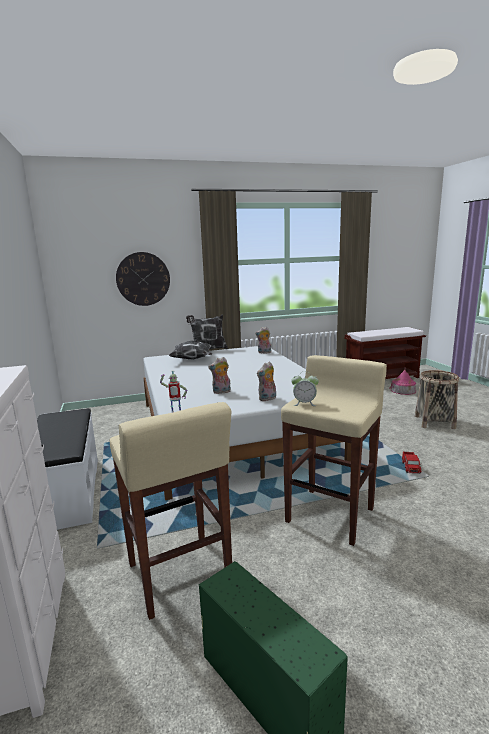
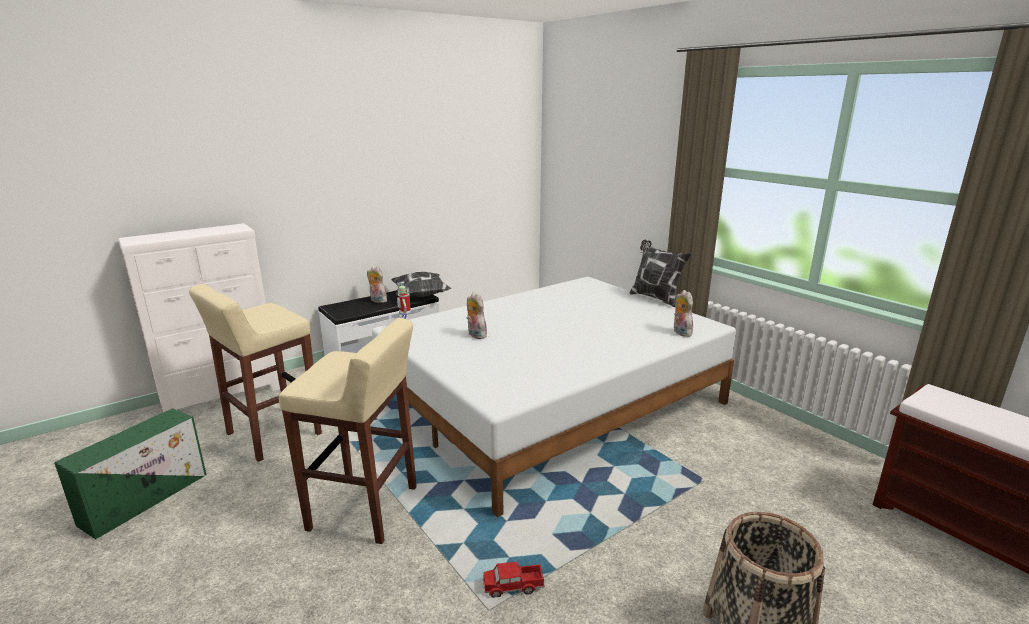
camera: 70 degrees right, 5 degrees up
wall clock [116,252,170,306] -> none
pillow [169,341,212,360] -> pillow moved to [391,272,451,297]
plush toy [257,361,276,401] -> plush toy moved to [367,266,388,303]
alarm clock [291,376,319,406] -> none
toy house [389,367,416,395] -> none

